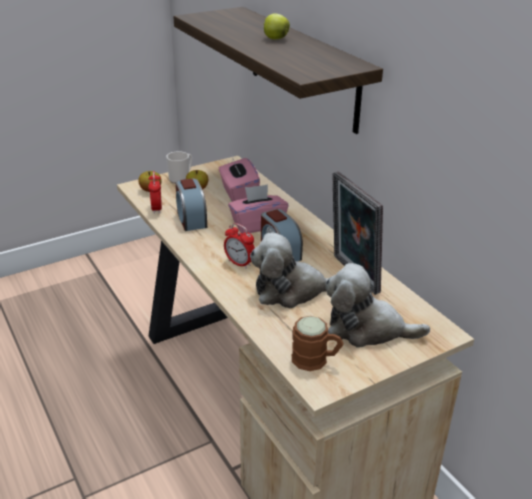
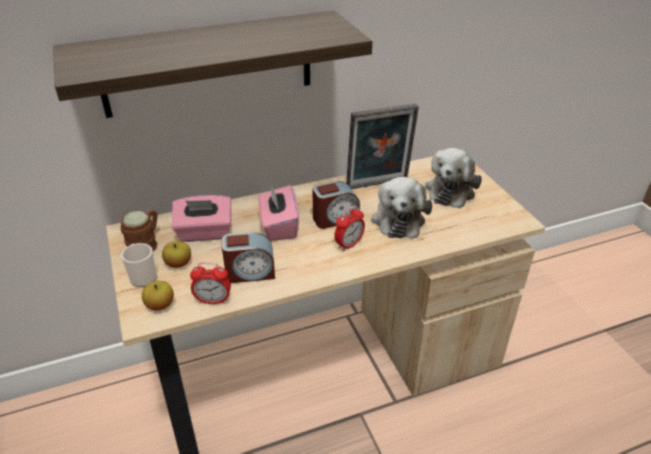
camera: 80 degrees left, 5 degrees up
apple [264,13,290,39] -> none
brown mug [292,316,344,371] -> brown mug moved to [120,210,158,251]

